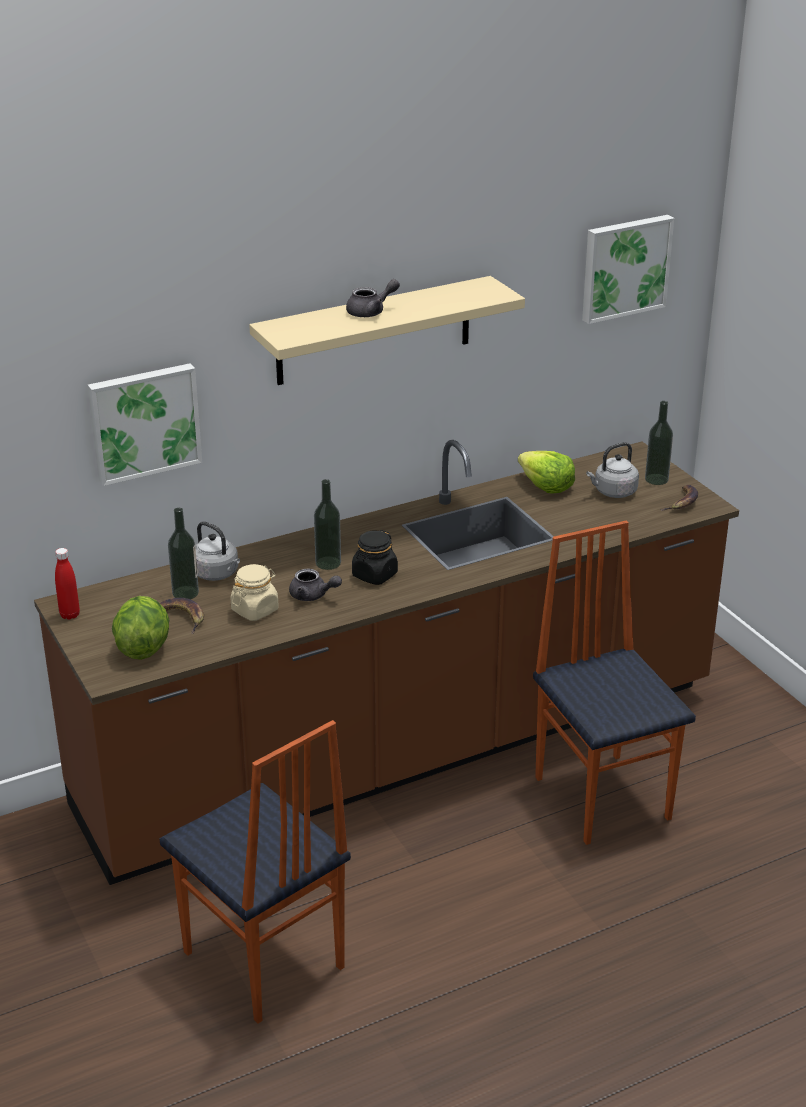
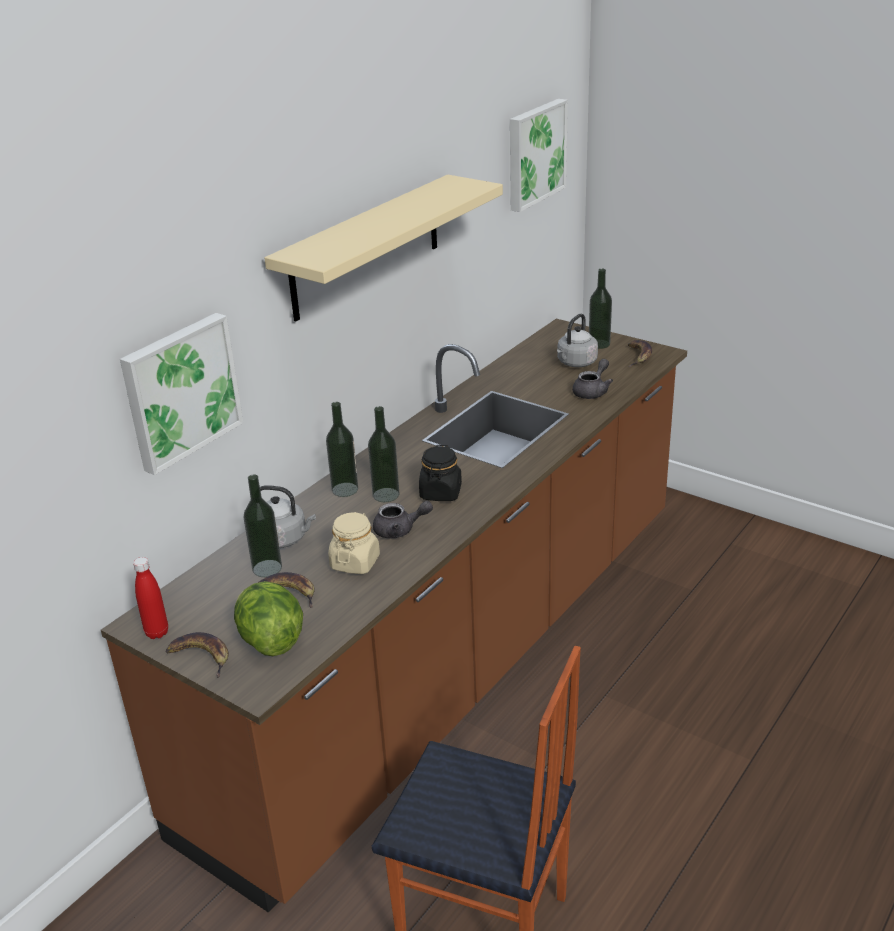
camera: 25 degrees left, 0 degrees up
grey teapot [346,279,400,317] -> grey teapot moved to [572,359,613,399]
lettuce [518,451,575,494] -> none
chair [533,521,696,845] -> none
none -> banana [165,632,229,678]
none -> bottle [326,402,358,497]

